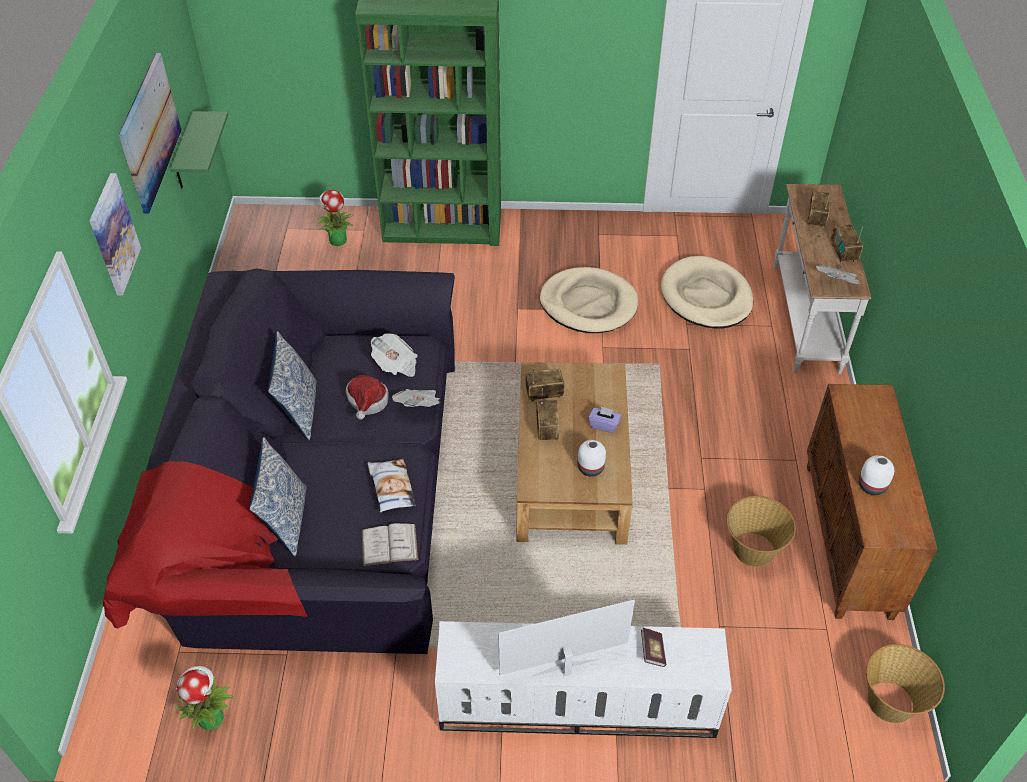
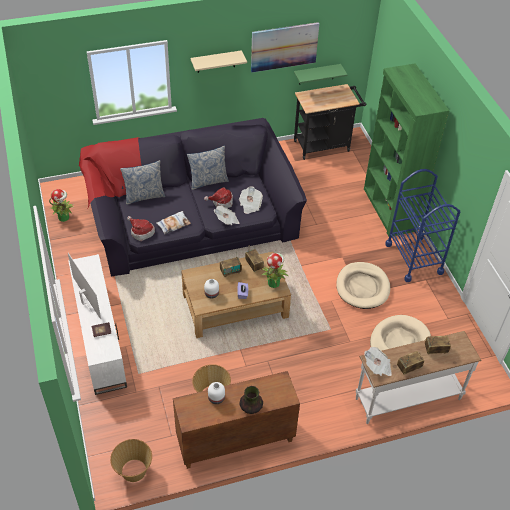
camera: 70 degrees right, 0 degrees up
picture [89,173,141,295] -> beige shelf [191,50,247,73]
potted plant [317,190,353,246] -> potted plant moved to [262,253,288,288]
white book [362,523,419,566] -> hat [127,216,155,241]
none -> vase [239,386,263,414]
none -> black cart [294,84,366,160]
none -> blue cart [385,169,460,282]

